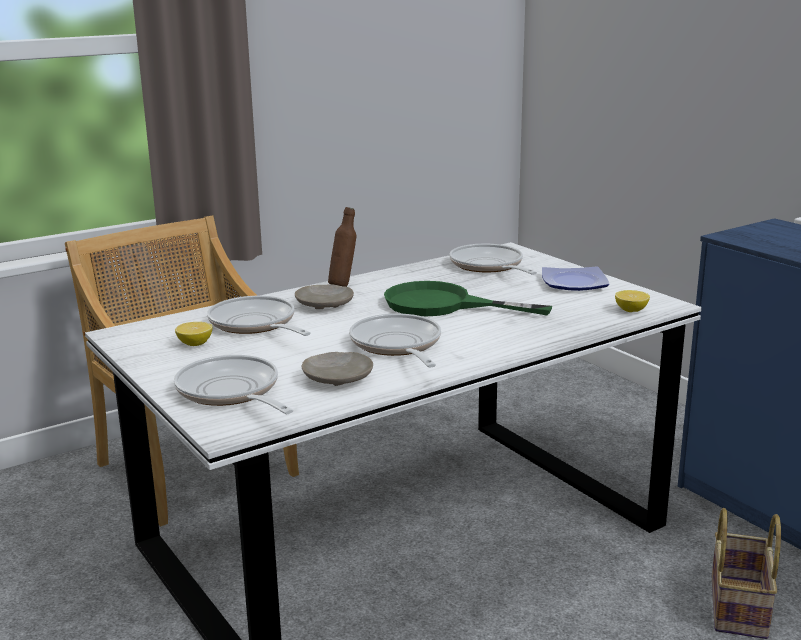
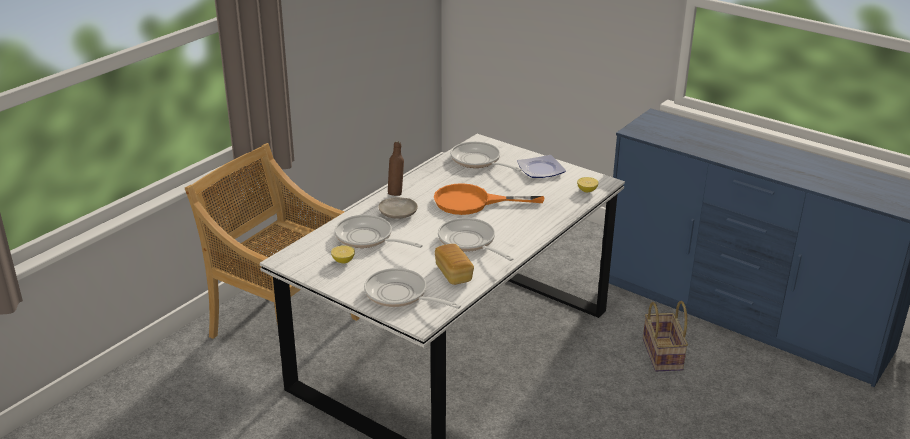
camera: 20 degrees left, 10 degrees up
beige plate [302,352,373,386] -> bread [435,244,474,285]
green frying pan [384,281,552,316] -> orange frying pan [434,183,544,215]

